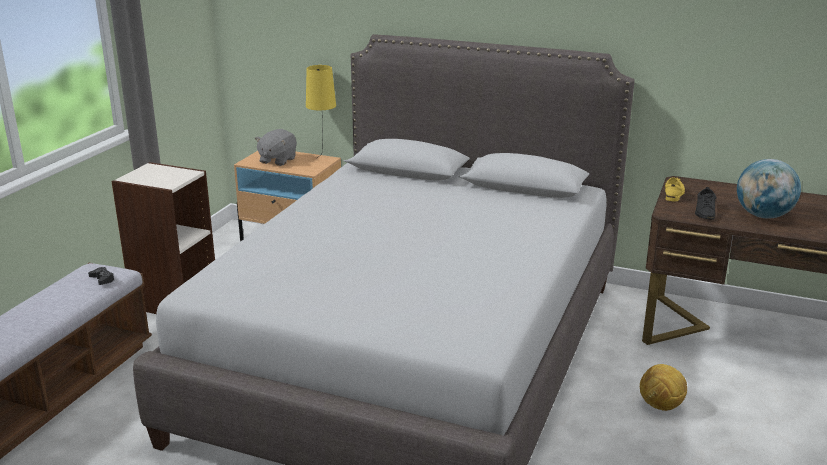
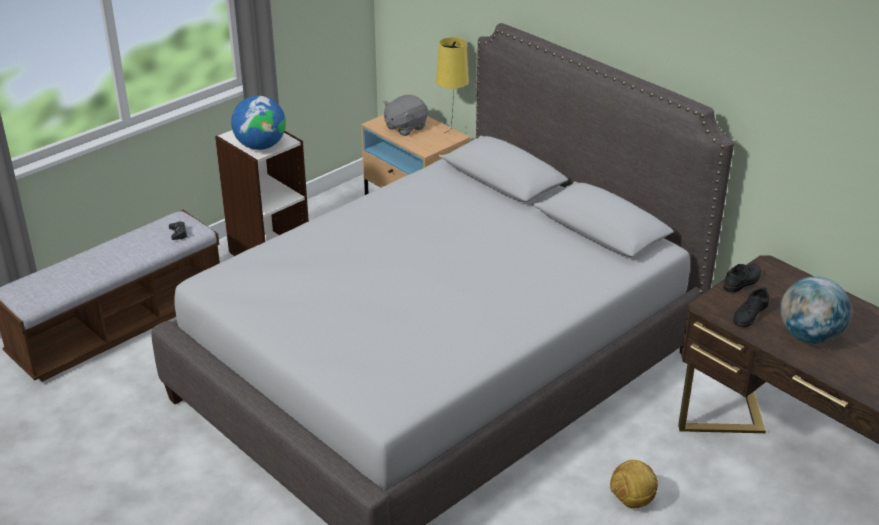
camera: 25 degrees right, 10 degrees up
yellow shoe [665,177,685,201] -> black shoe [723,263,761,293]
none -> globe [231,96,286,150]

